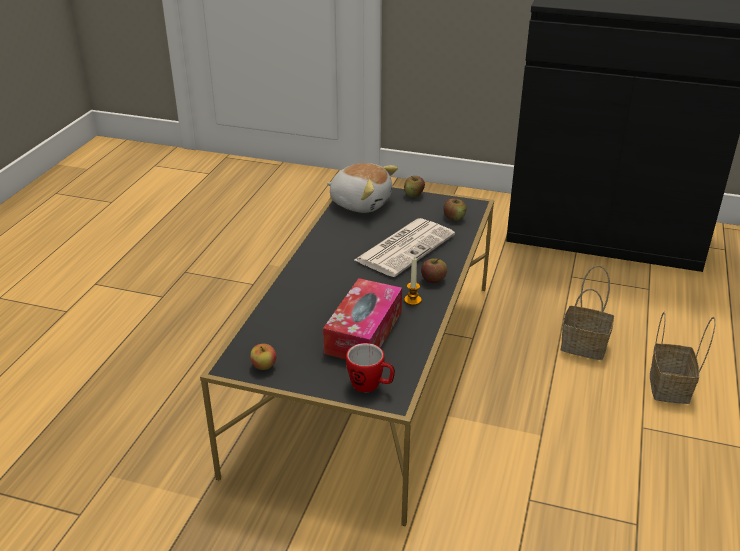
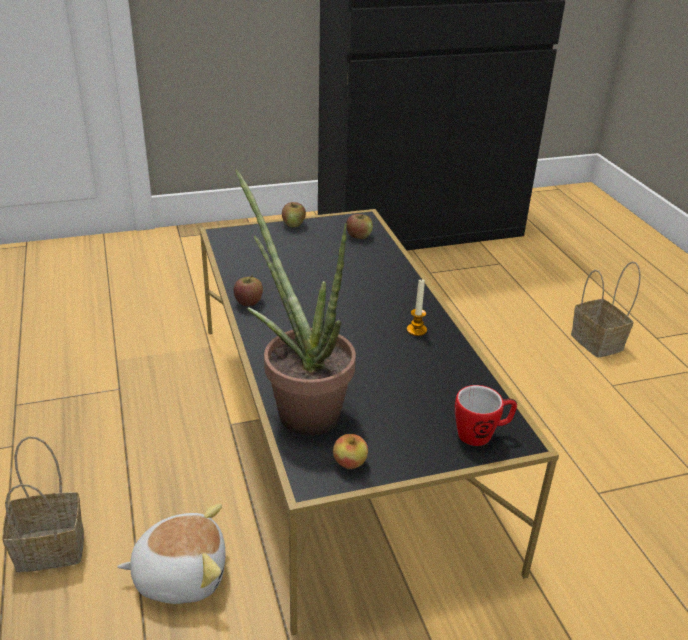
camera: 35 degrees left, 0 degrees up
tissue box [323,278,402,359] -> none
plush toy [327,163,398,213] -> plush toy moved to [117,504,226,604]
newspaper [354,218,455,277] -> none
apple [421,258,447,283] -> apple moved to [234,275,263,306]
basket [561,265,614,360] -> basket moved to [2,436,84,572]
none -> potted plant [235,169,356,435]

